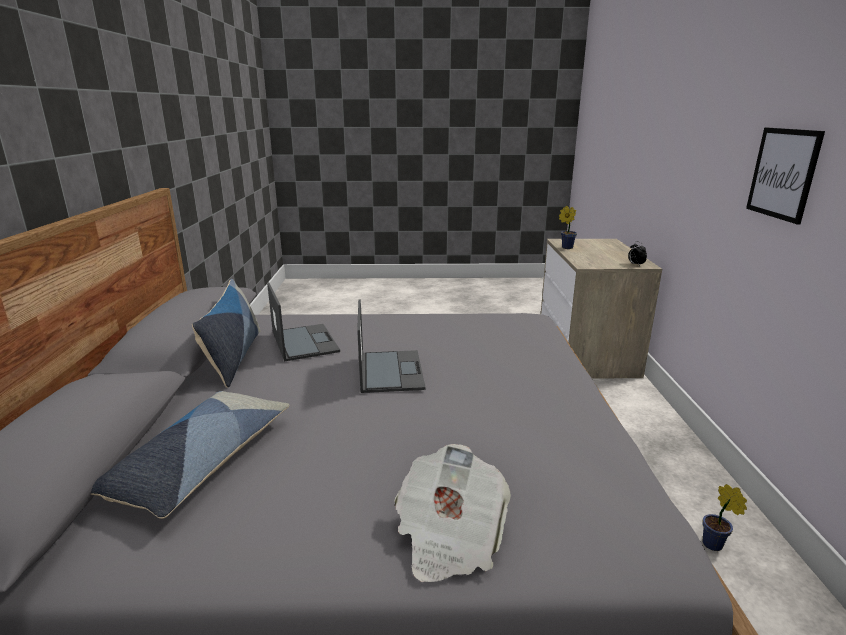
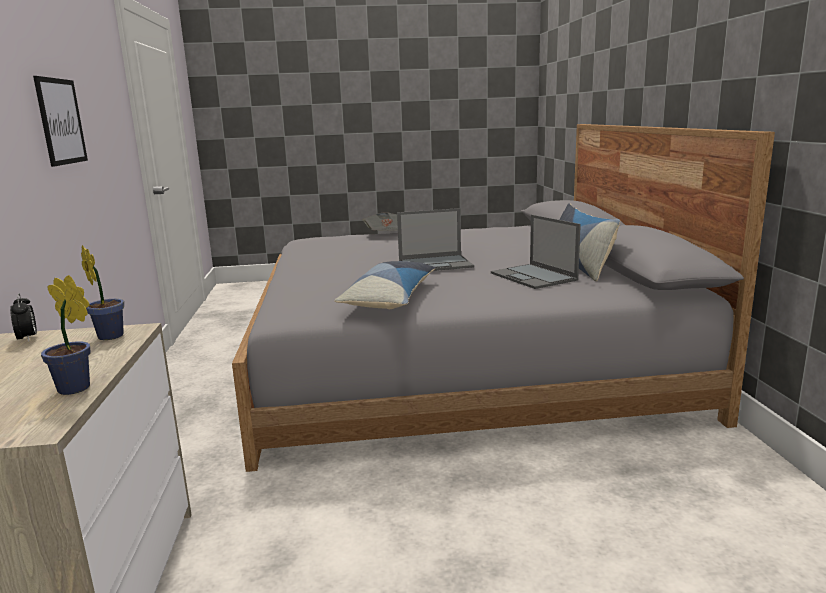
camera: 175 degrees right, 5 degrees down
pillow [91,391,289,519] -> pillow moved to [335,261,436,309]
laptop [357,299,426,393] -> laptop turned 90 degrees counterclockwise [397,208,474,271]
potted plant [702,484,747,551] -> potted plant moved to [81,245,124,340]

